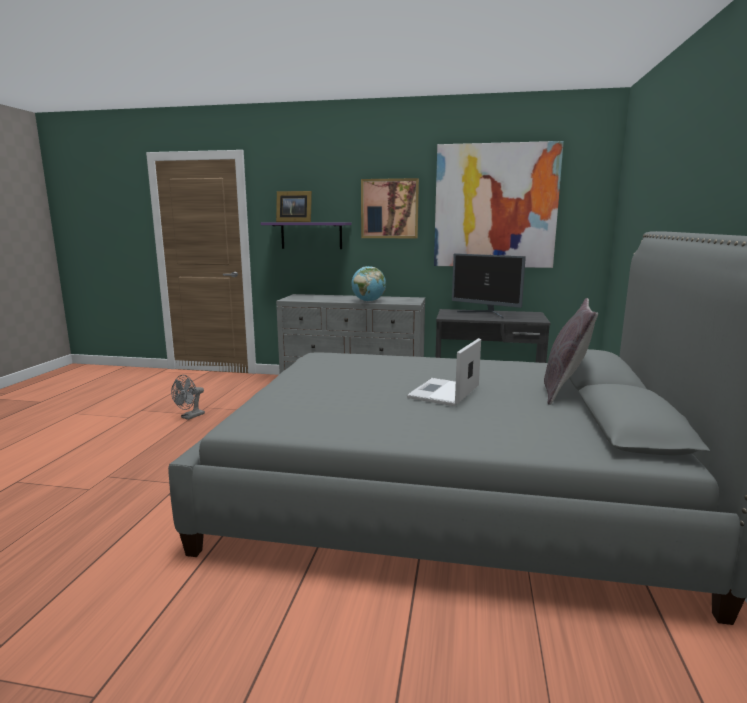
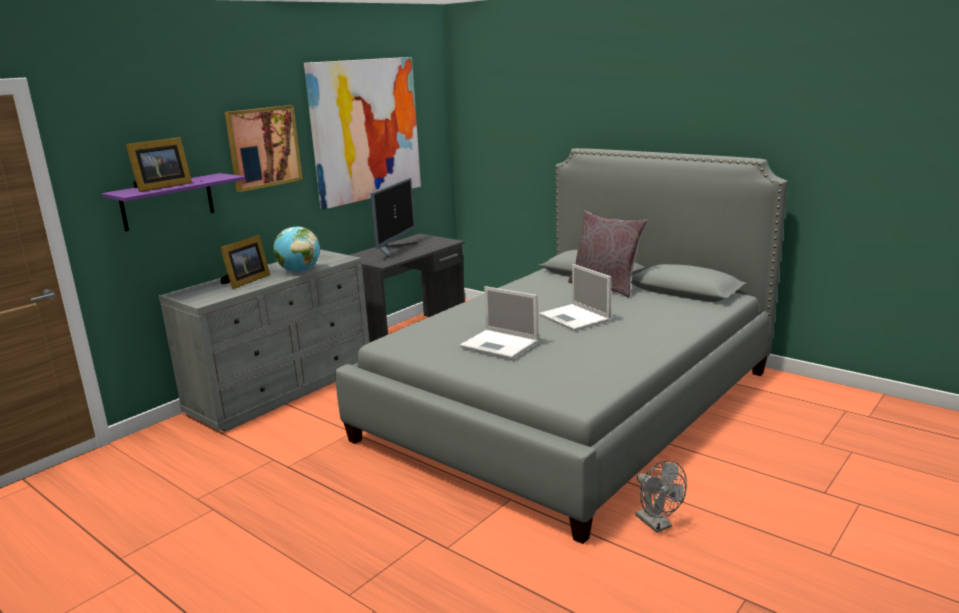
camera: 60 degrees left, 5 degrees up
grey fan [171,375,205,420] -> grey fan moved to [635,460,687,533]
monitor [452,253,526,318] -> monitor turned 45 degrees counterclockwise [371,178,418,258]
none -> picture frame [220,235,270,289]
none -> laptop [460,286,539,359]

